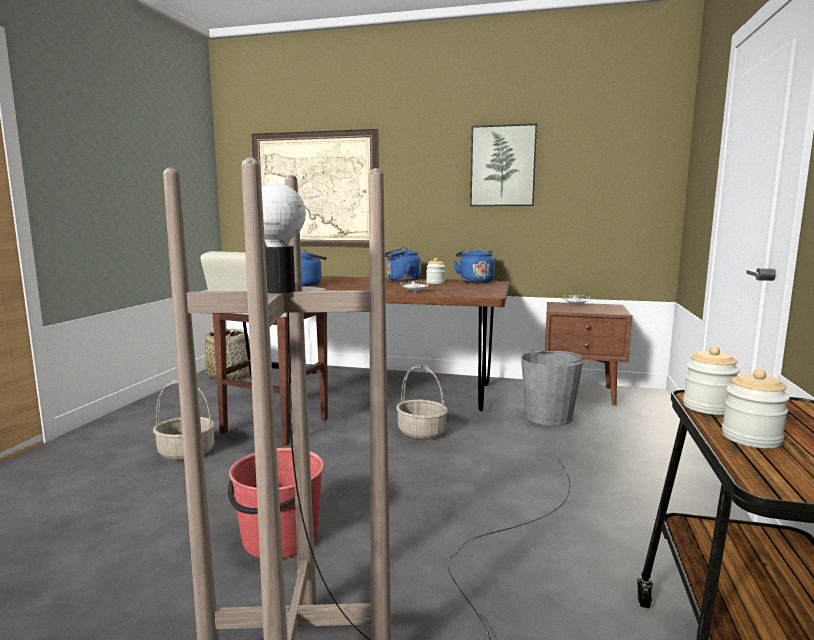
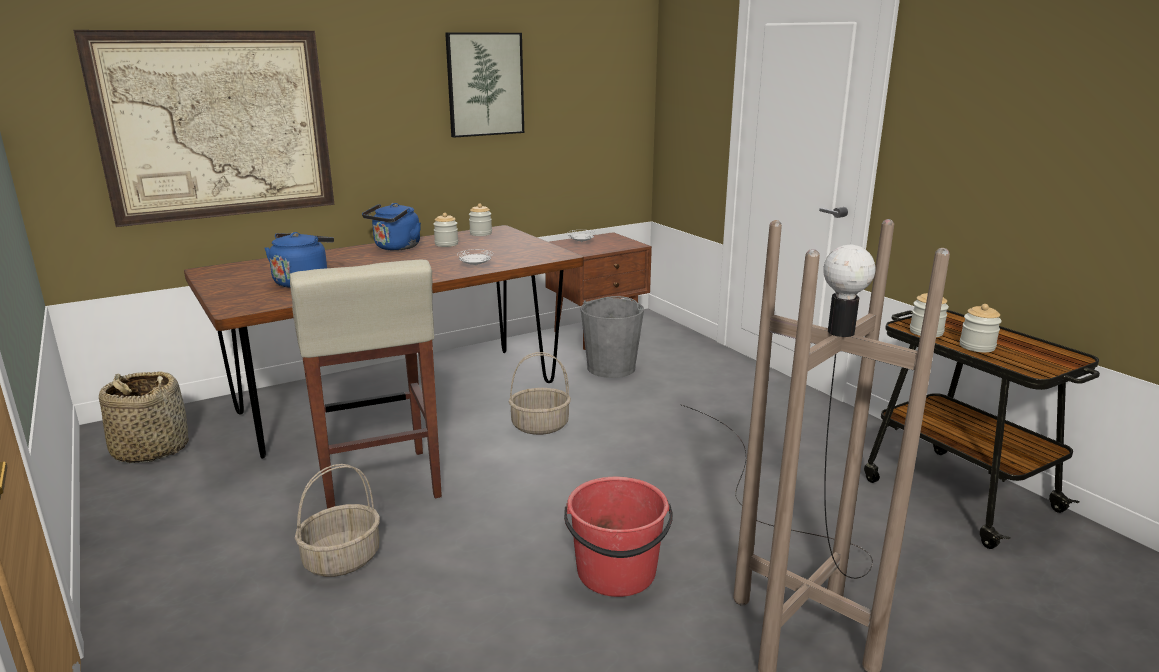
camera: 45 degrees left, 10 degrees up
blue kettle [454,248,495,283] -> jar [469,204,492,236]

